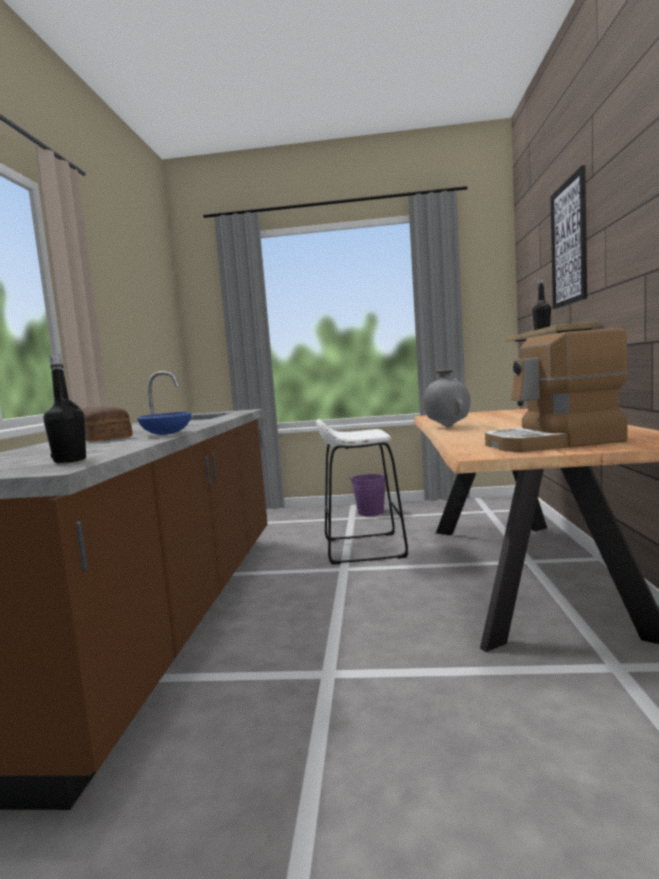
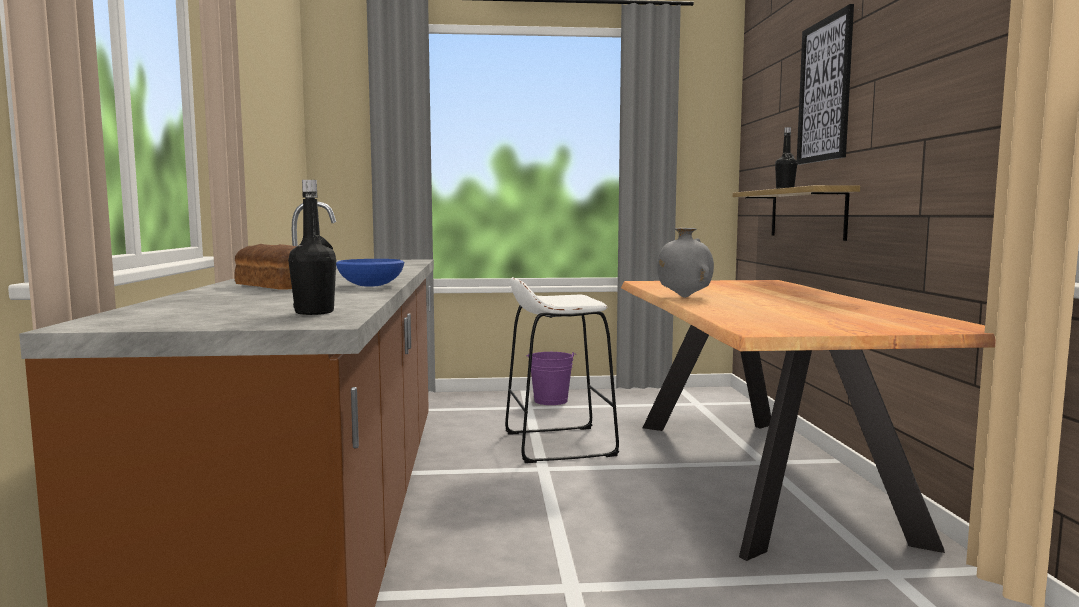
camera: 10 degrees left, 0 degrees up
coffee machine [485,328,628,452] -> none

